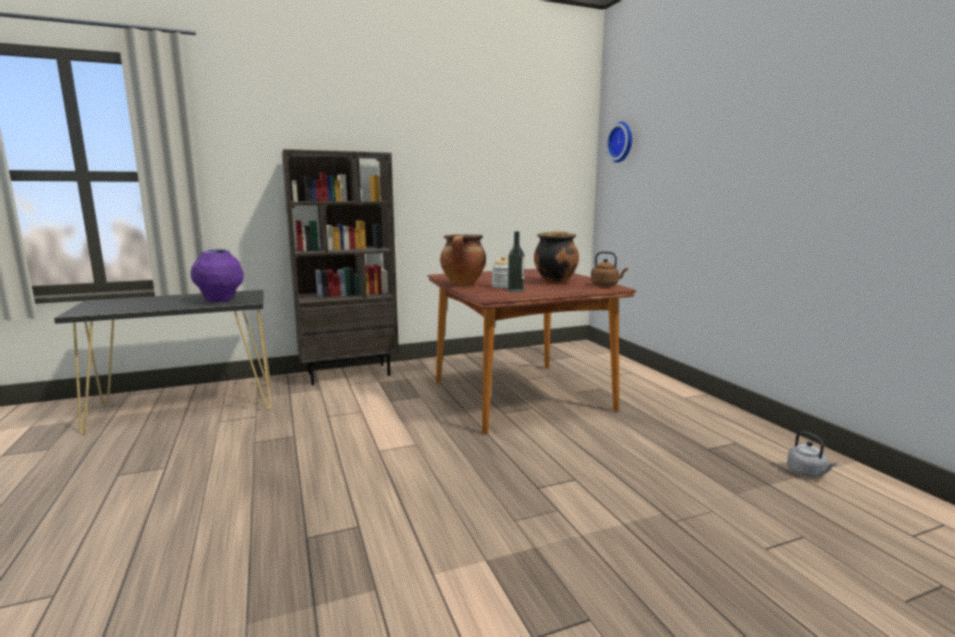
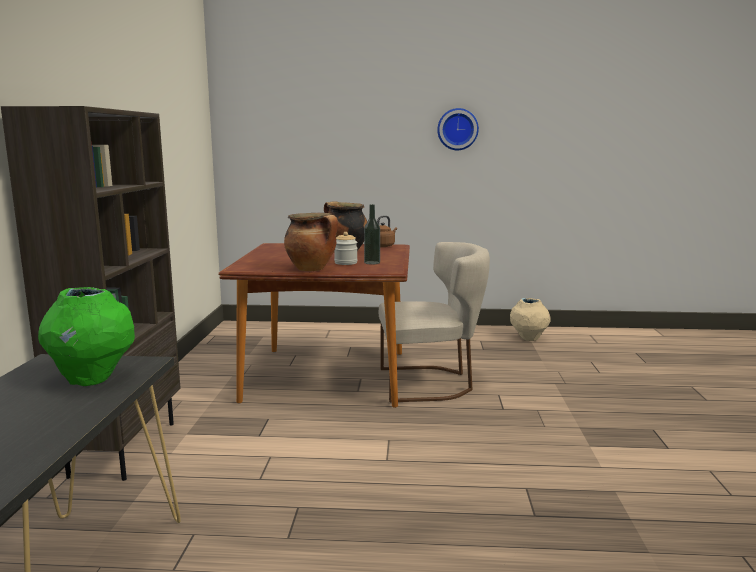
camera: 65 degrees left, 0 degrees up
purple vase [190,249,244,302] -> green vase [38,287,135,386]
wall clock [606,121,632,163] -> wall clock moved to [437,108,479,150]
grey kettle [787,431,837,477] -> beige vase [510,298,551,341]
none -> beige chair [379,242,490,403]

